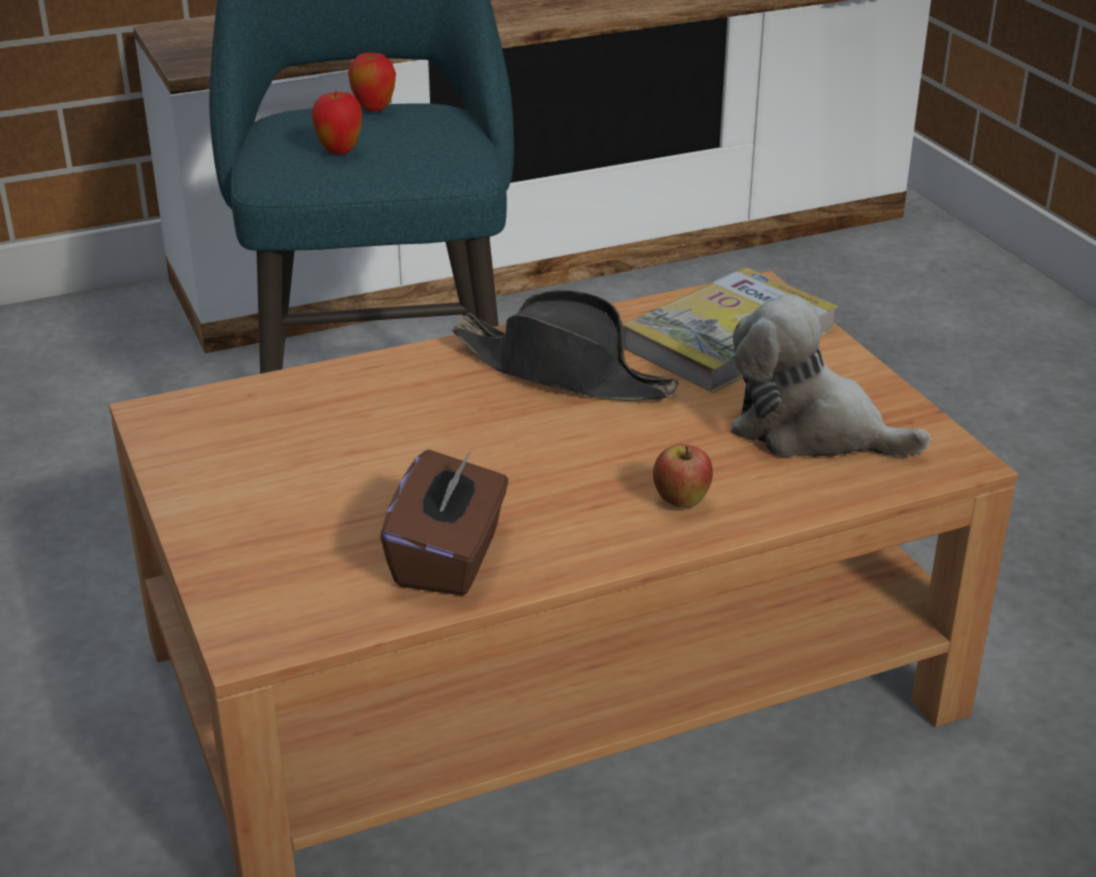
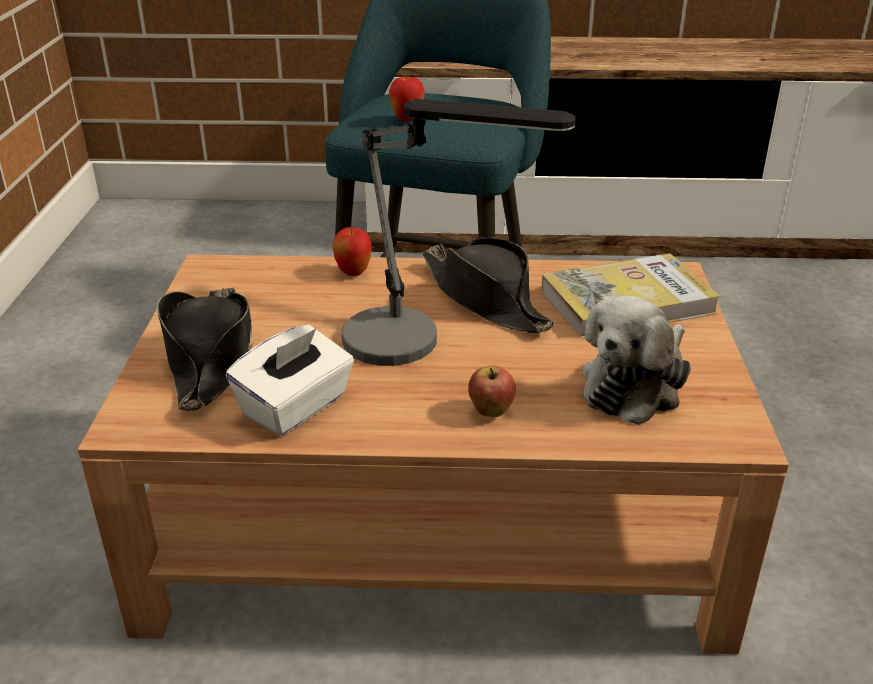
camera: 25 degrees right, 0 degrees up
apple [348,50,396,112] -> apple moved to [332,227,371,276]
brown tissue box [380,449,509,596] -> white tissue box [226,325,354,435]
plush toy [731,294,931,457] -> plush toy turned 105 degrees counterclockwise [583,295,691,425]
none -> black hat [157,287,253,411]
none -> table lamp [342,99,576,366]

